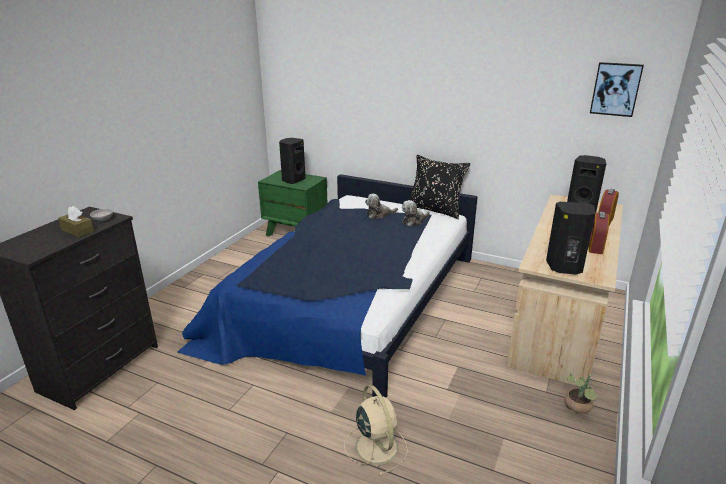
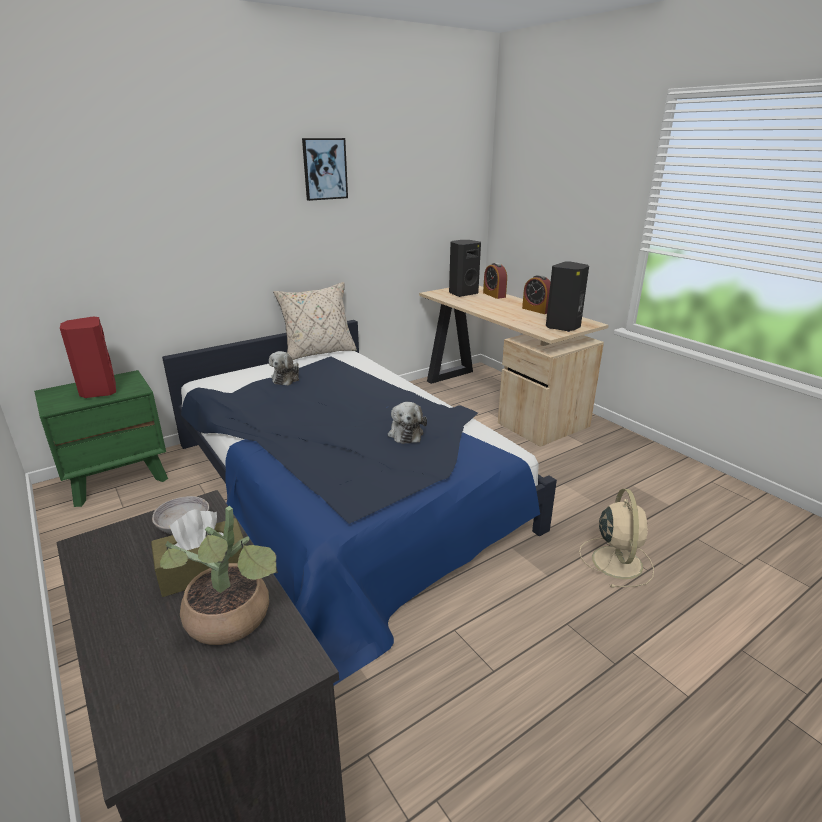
camera: 60 degrees left, 0 degrees up
black speaker [279,138,305,184] -> red speaker [60,317,116,398]
beige fan [344,385,408,476] -> beige fan turned 90 degrees clockwise [579,489,654,588]
plush toy [402,200,430,226] -> plush toy moved to [388,402,427,444]
black pillow [409,154,470,219] -> beige pillow [273,282,357,360]
potted plant [564,373,597,414] -> potted plant moved to [160,506,278,645]
picture [590,62,644,117] -> picture moved to [302,138,348,201]

